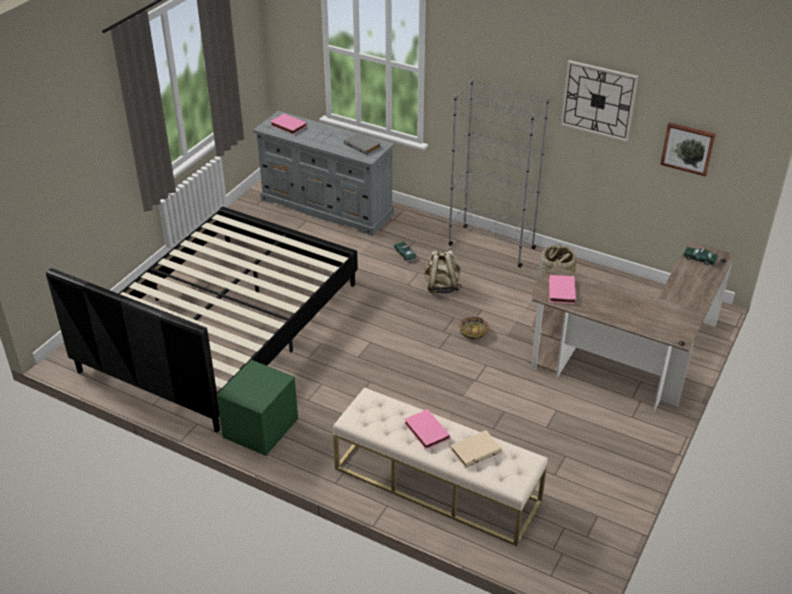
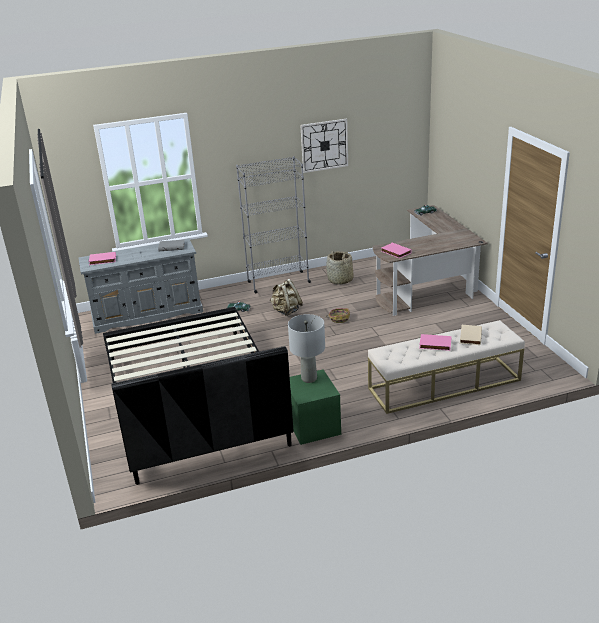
camera: 45 degrees left, 10 degrees down
picture [660,122,716,177] -> none
none -> grey table lamp [288,314,325,383]

